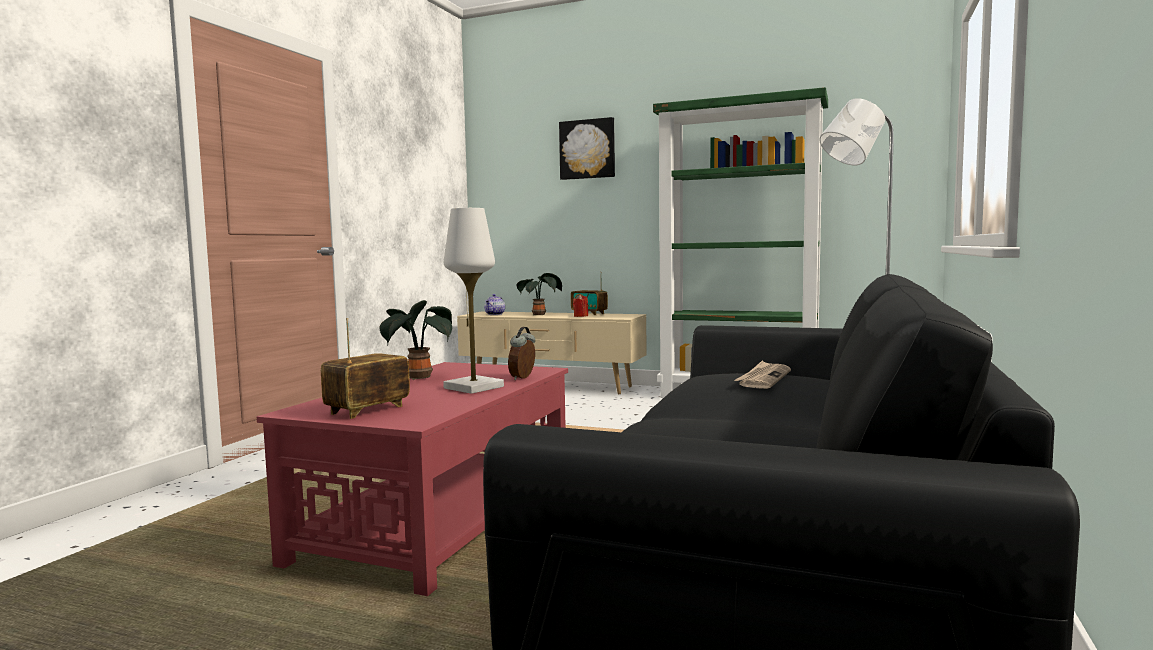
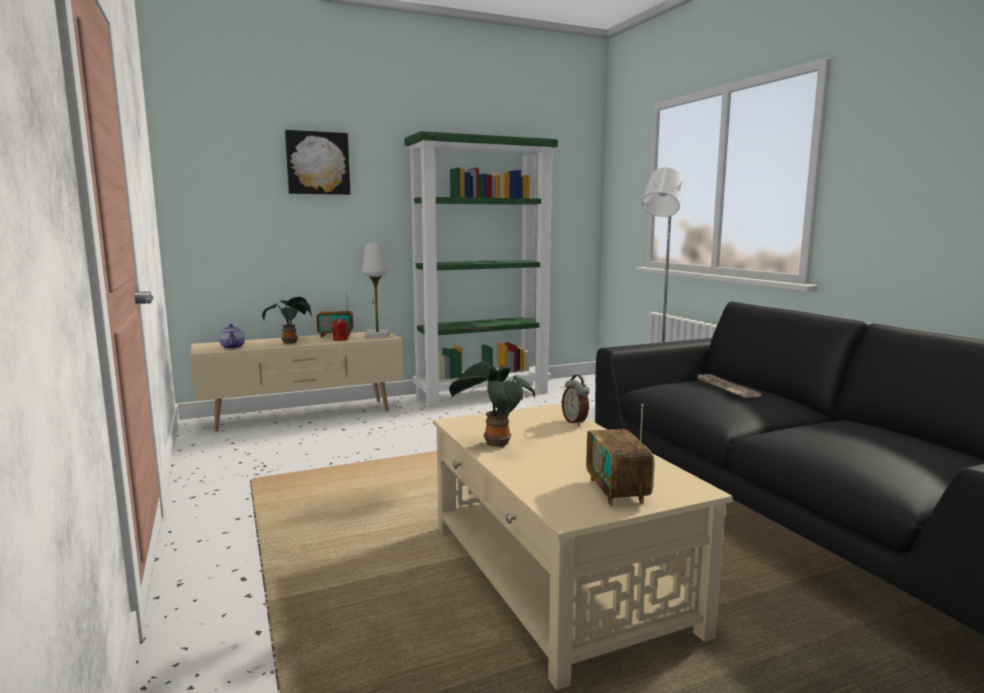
camera: 45 degrees left, 5 degrees up
red coffee table [257,362,568,596] -> beige coffee table [433,404,733,690]
white table lamp [443,208,504,394] -> white table lamp moved to [362,243,390,337]

